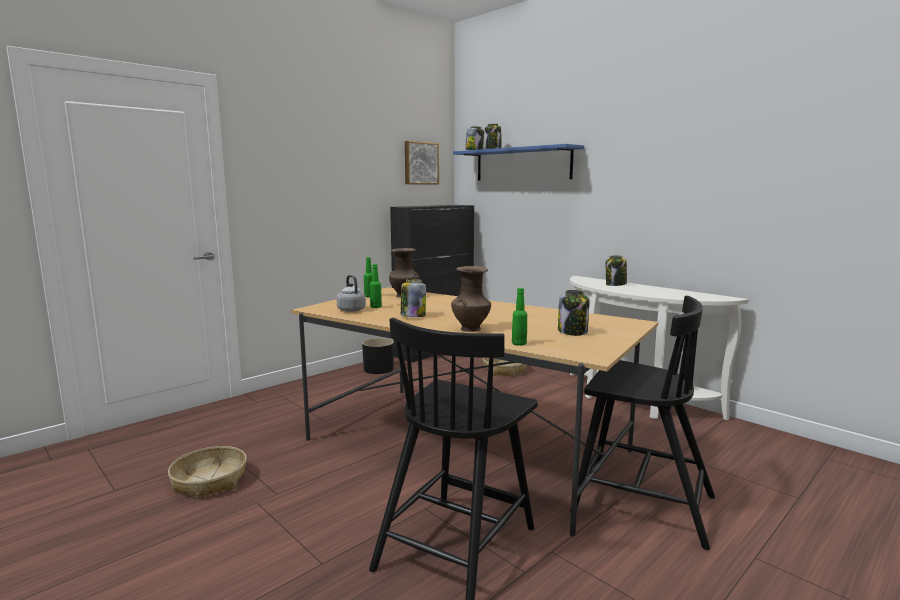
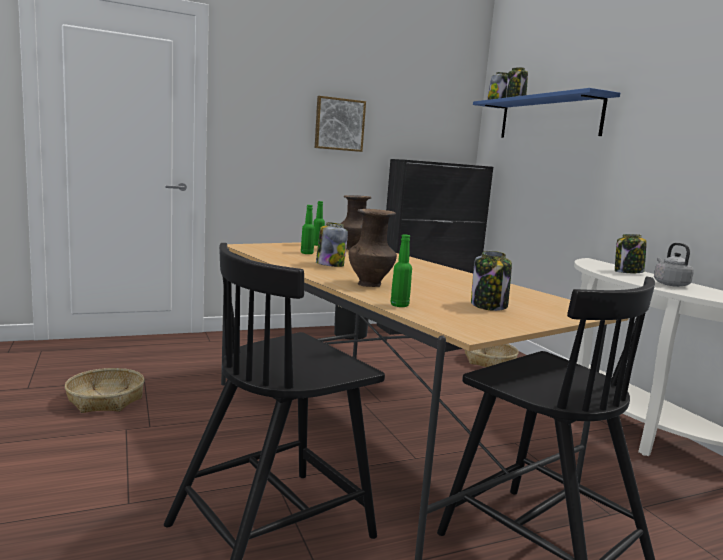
camera: 20 degrees right, 0 degrees up
grey kettle [337,275,366,312] -> grey kettle moved to [654,243,694,287]
picture [405,141,439,185] -> picture moved to [315,96,366,152]

